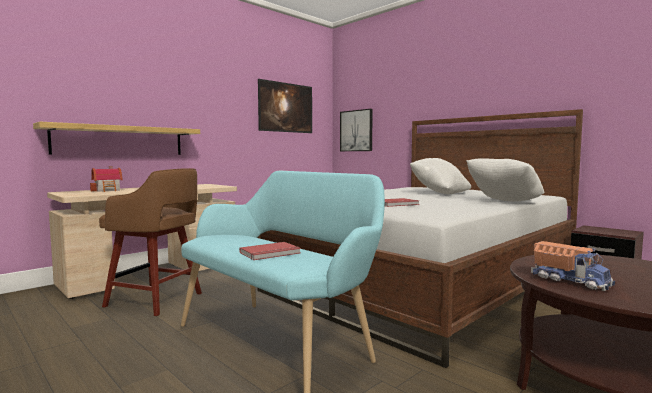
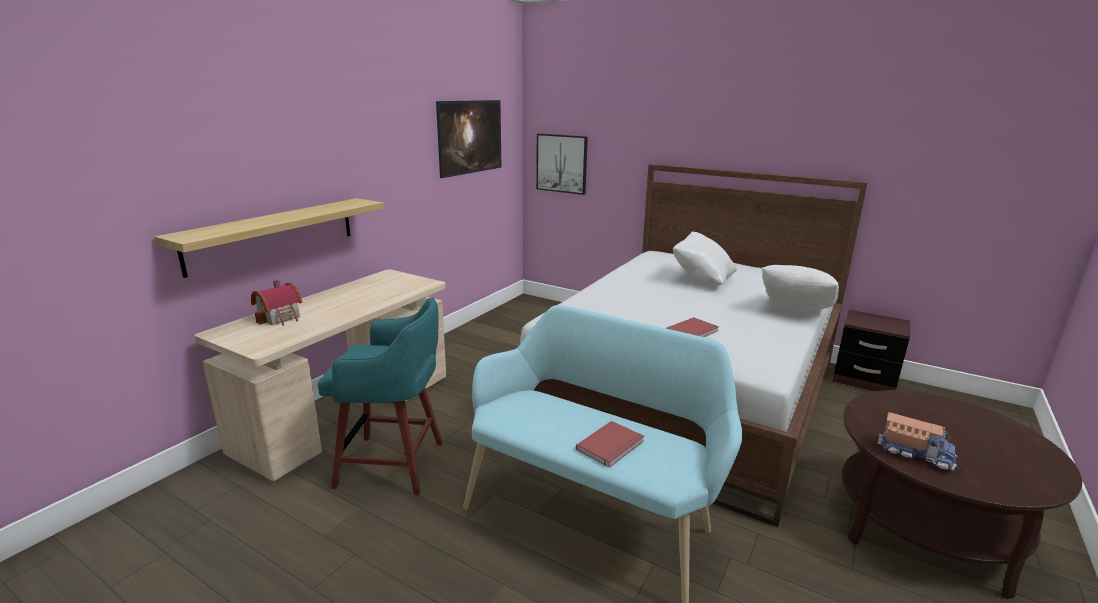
camera: 15 degrees left, 15 degrees up
brown stool [99,168,202,316] -> turquoise stool [318,297,443,495]

